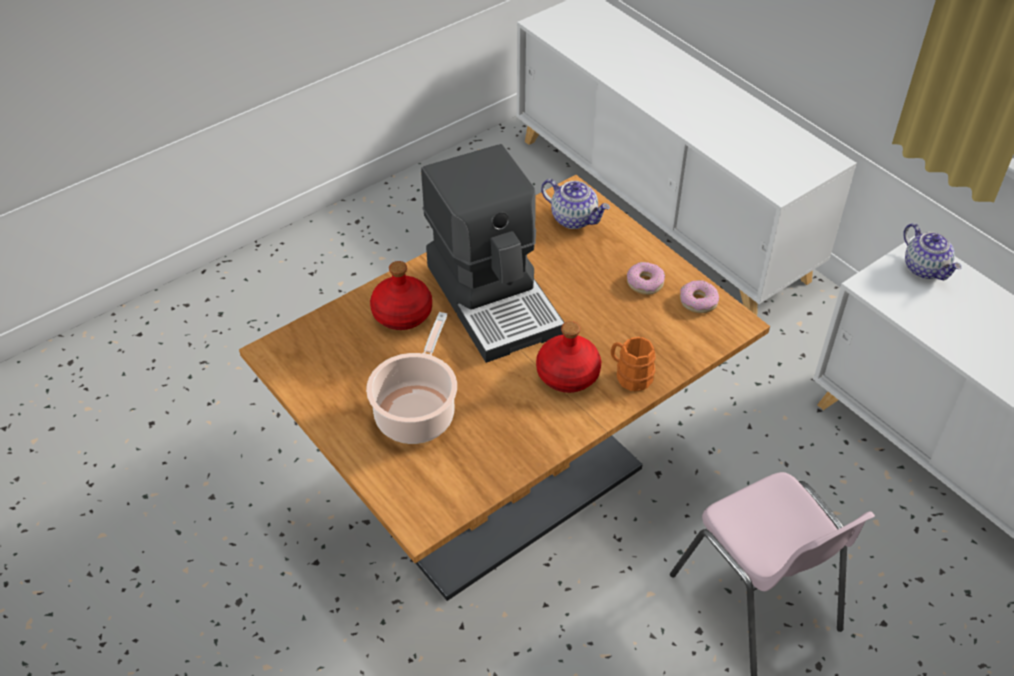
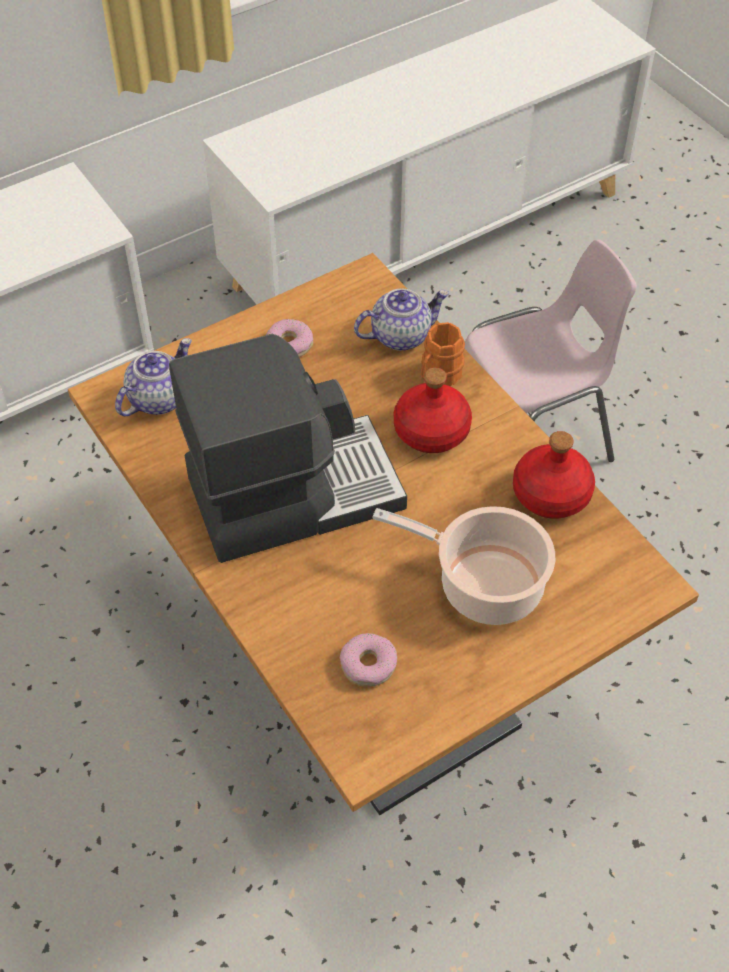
camera: 85 degrees left, 5 degrees up
red bottle [370,261,432,330] -> red bottle moved to [513,431,595,519]
donut [680,280,719,313] -> donut moved to [340,633,397,687]
teapot [903,223,962,280] -> teapot moved to [354,288,449,351]

